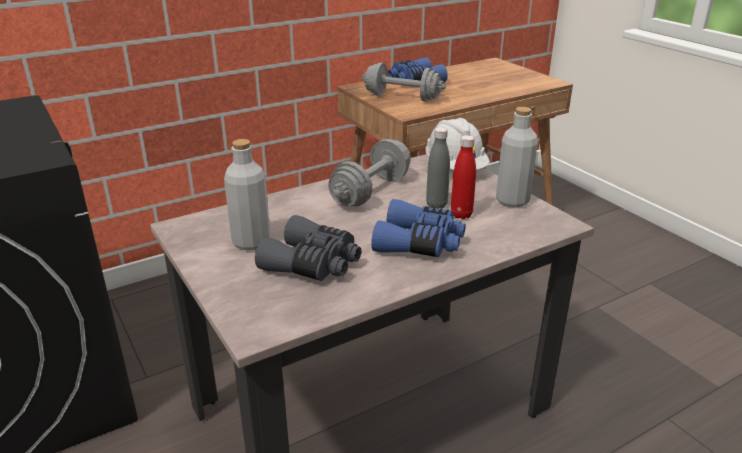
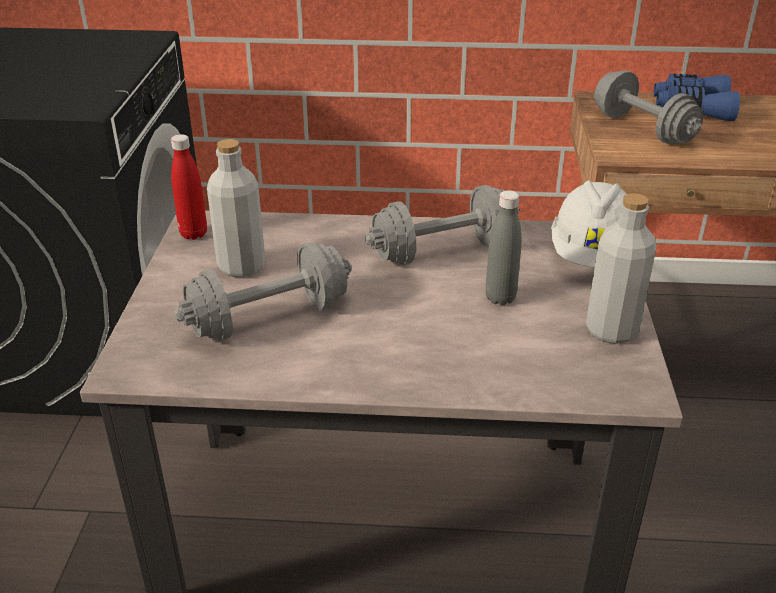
camera: 35 degrees right, 5 degrees up
grey binoculars [255,215,361,281] -> grey dumbbell [174,243,352,340]
blue binoculars [371,199,466,257] -> none
red bottle [451,135,476,219] -> red bottle moved to [171,134,207,240]

